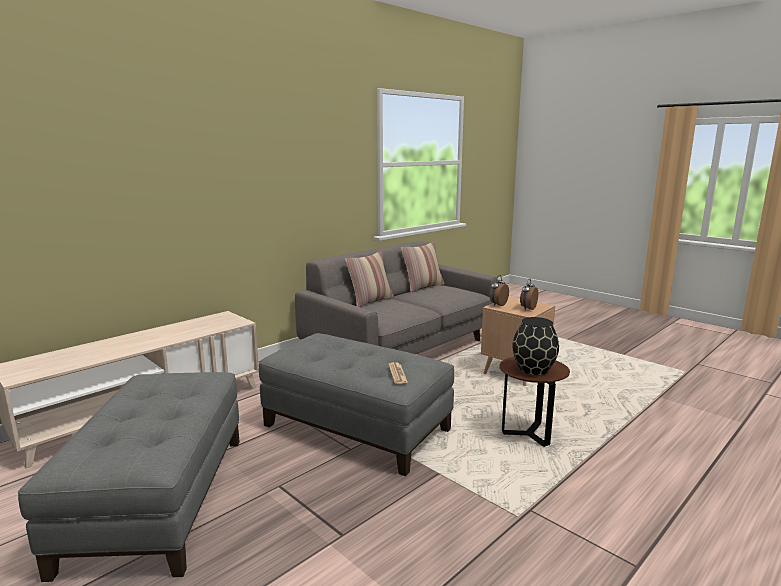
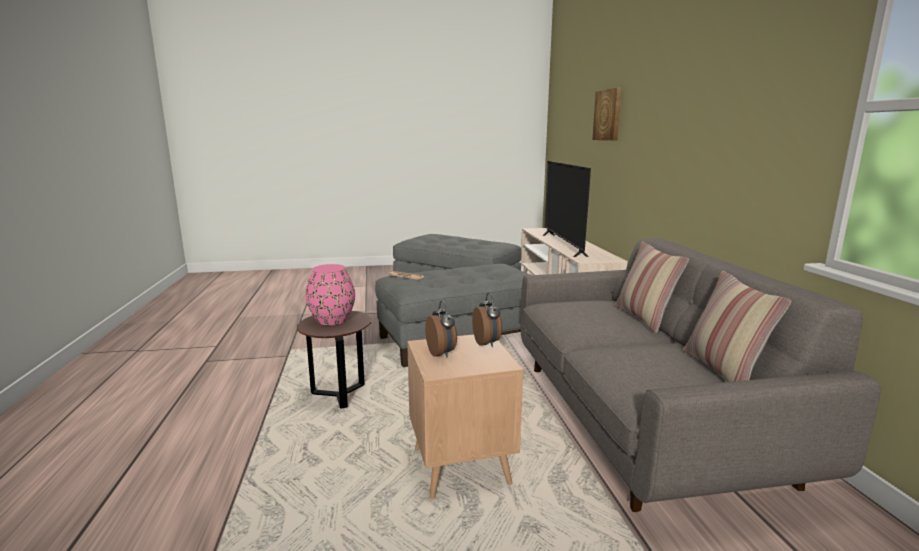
camera: 125 degrees right, 0 degrees up
black vase [512,317,559,375] -> pink vase [306,264,355,325]
none -> television [542,161,591,257]
none -> picture [592,87,621,140]

